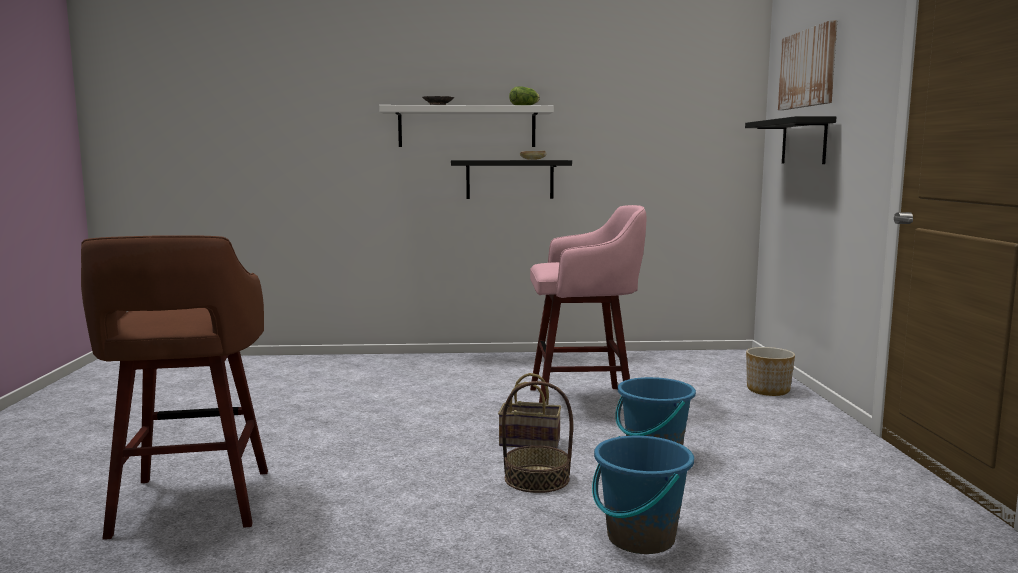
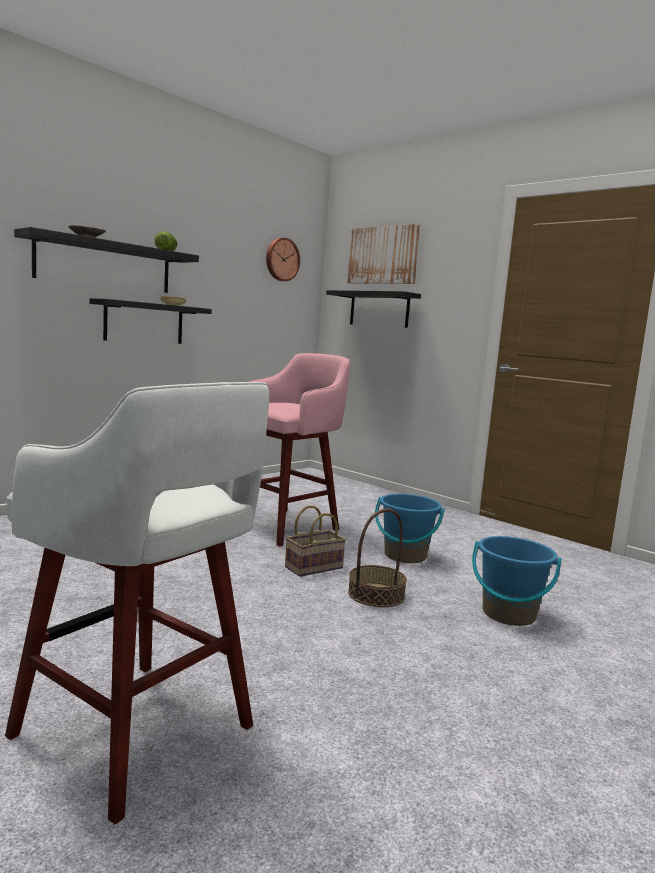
camera: 45 degrees left, 0 degrees up
brown stool [81,235,268,540] -> white stool [5,382,269,824]
white shelf [379,105,553,147] -> black shelf [14,227,199,293]
planter [746,347,795,396] -> none
none -> wall clock [266,238,300,281]

